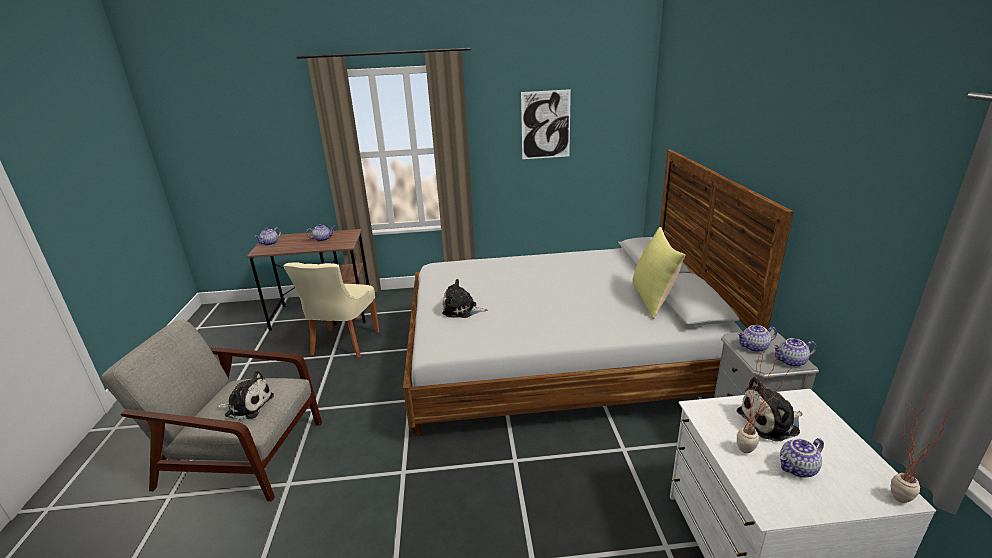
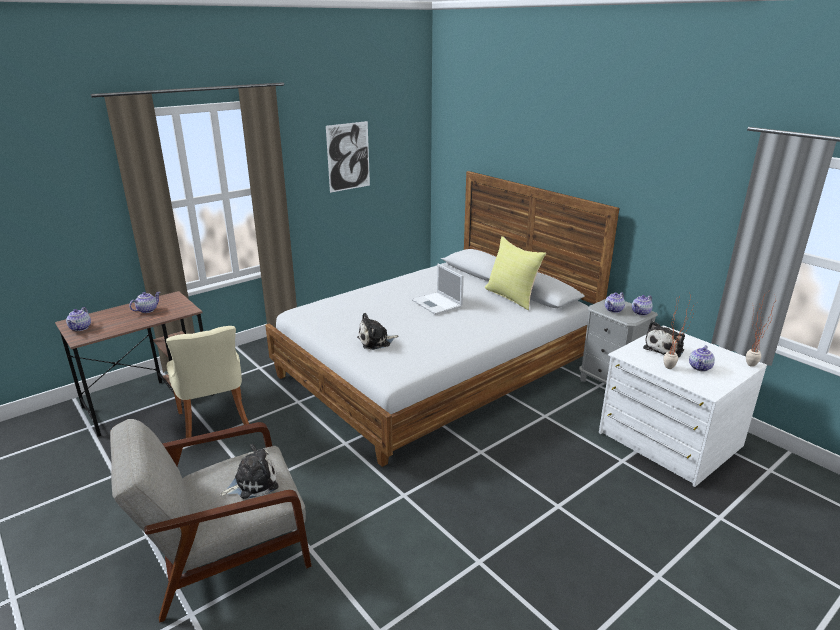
camera: 35 degrees left, 0 degrees up
none -> laptop [412,263,464,315]

